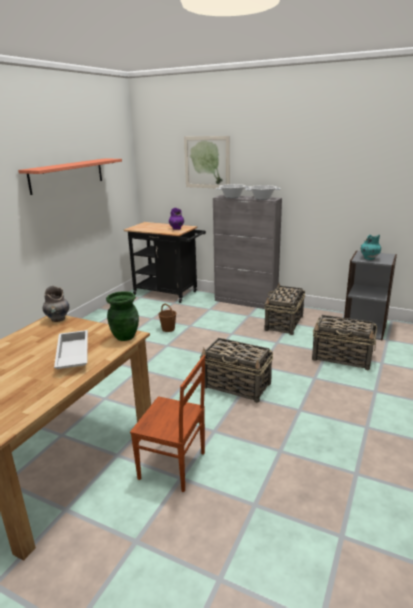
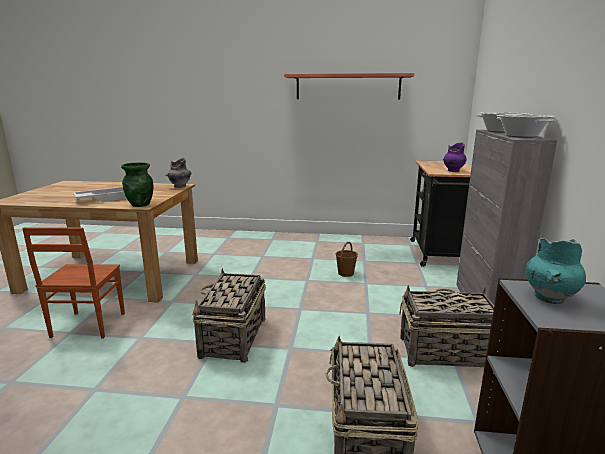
camera: 70 degrees right, 5 degrees down
picture [184,136,230,188] -> none

